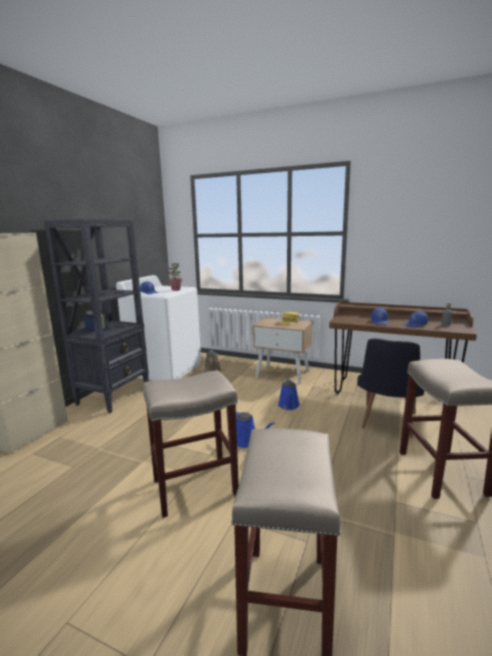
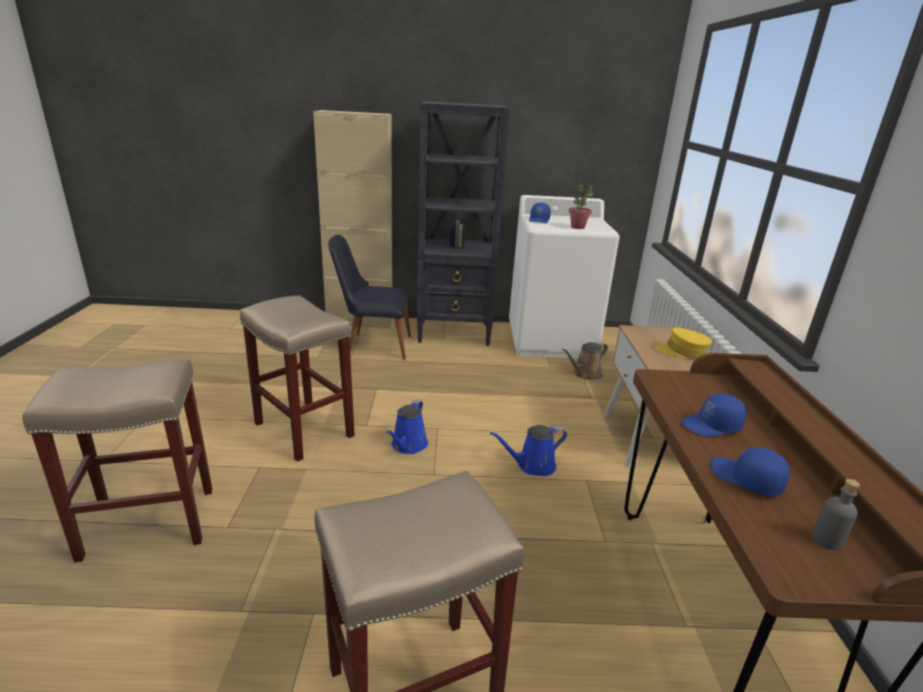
camera: 65 degrees right, 10 degrees up
black chair [357,338,424,438] -> black chair moved to [328,235,411,360]

